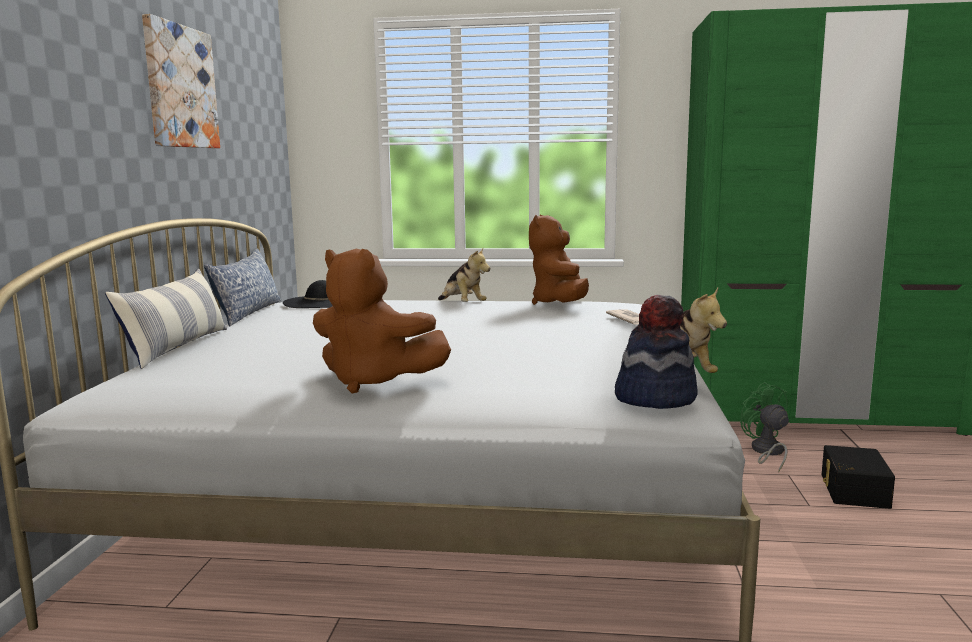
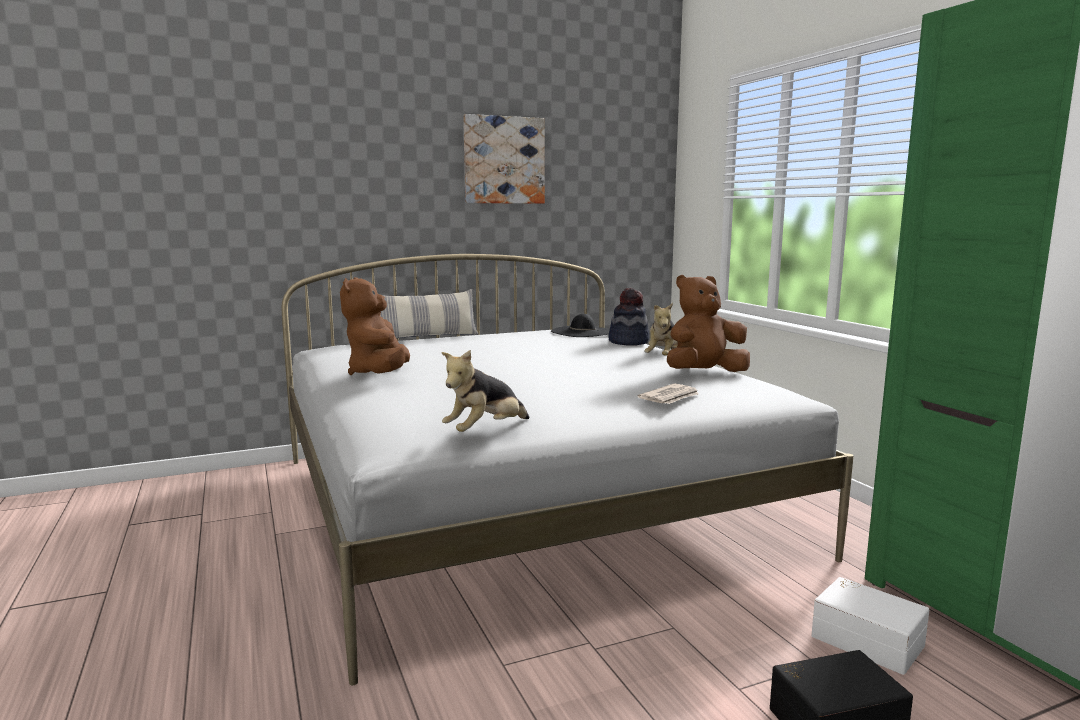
camera: 60 degrees right, 0 degrees up
pillow [204,248,281,326] -> none
hat [615,295,698,409] -> hat moved to [608,288,649,346]
green fan [740,382,789,472] -> white storage box [812,577,929,675]

